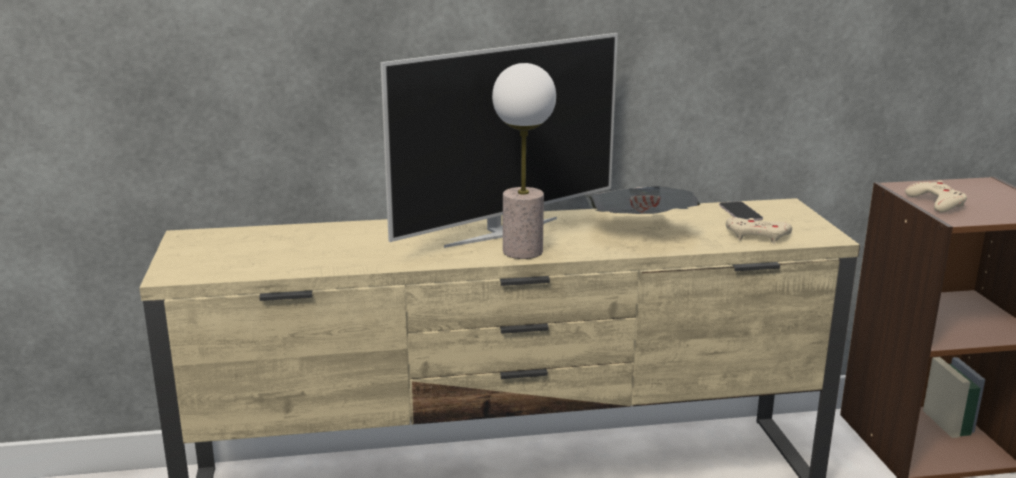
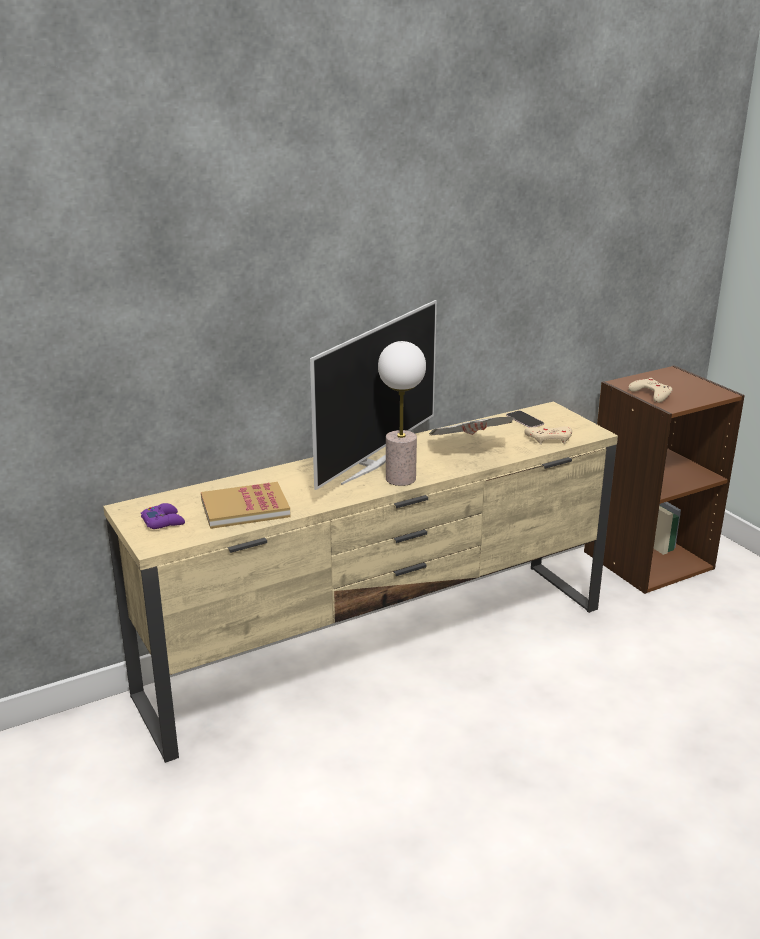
camera: 20 degrees left, 5 degrees up
none -> purple game controller [141,503,185,529]
none -> book [201,482,291,529]

